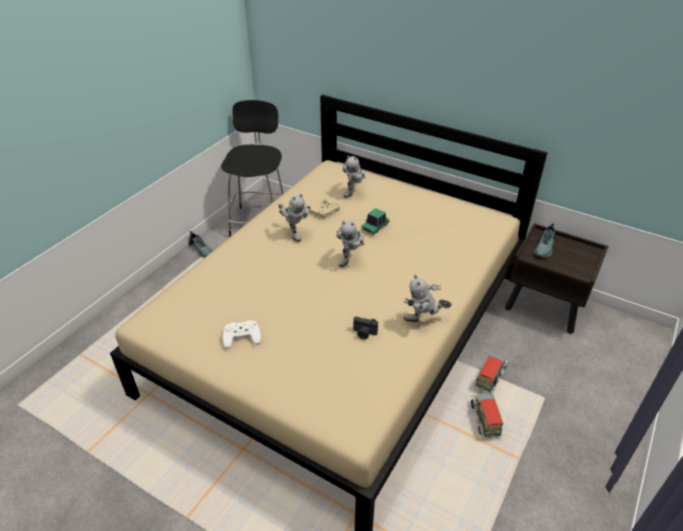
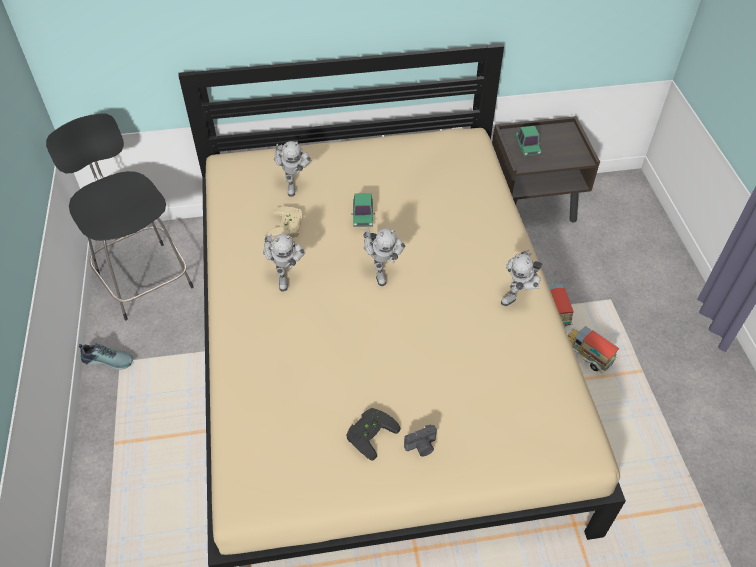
camera: 40 degrees left, 10 degrees up
white game controller [223,320,261,349] -> black game controller [346,408,401,461]
toy robot [278,194,310,242] -> toy robot turned 60 degrees clockwise [263,234,306,292]
camera [353,317,378,339] -> camera moved to [404,424,437,457]
shoe [534,223,555,257] -> toy car [515,126,541,156]

